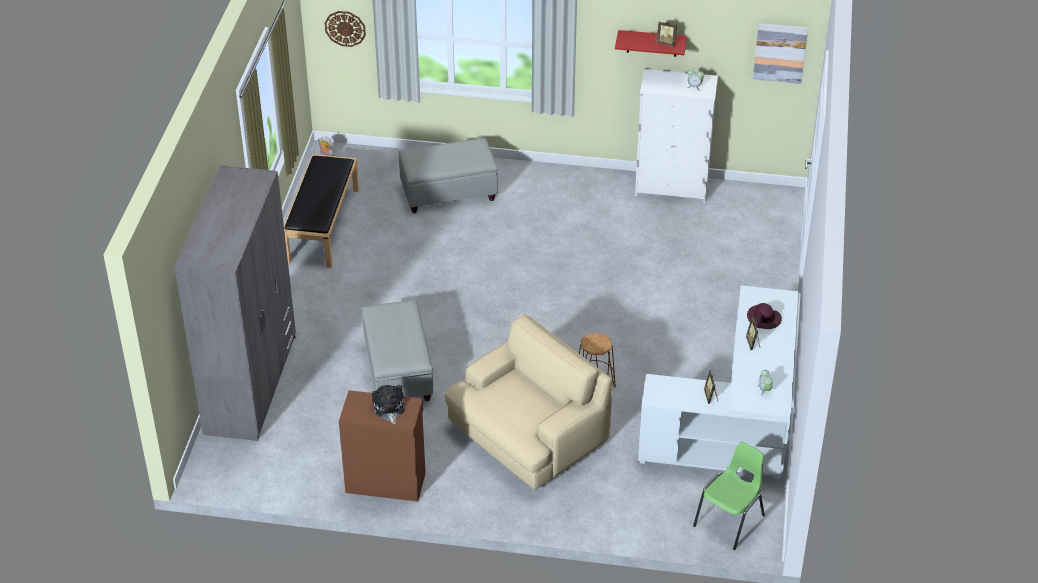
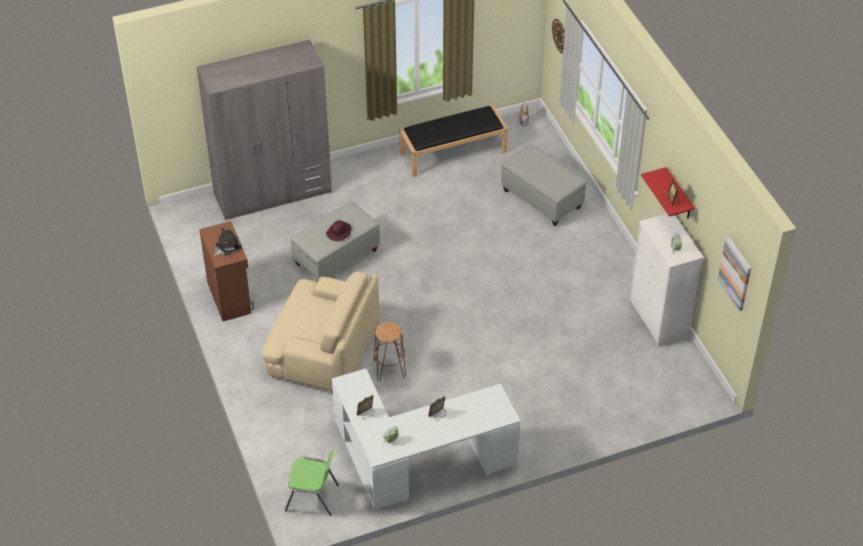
camera: 60 degrees right, 5 degrees up
purple hat [747,303,782,329] -> purple hat moved to [326,221,351,241]

